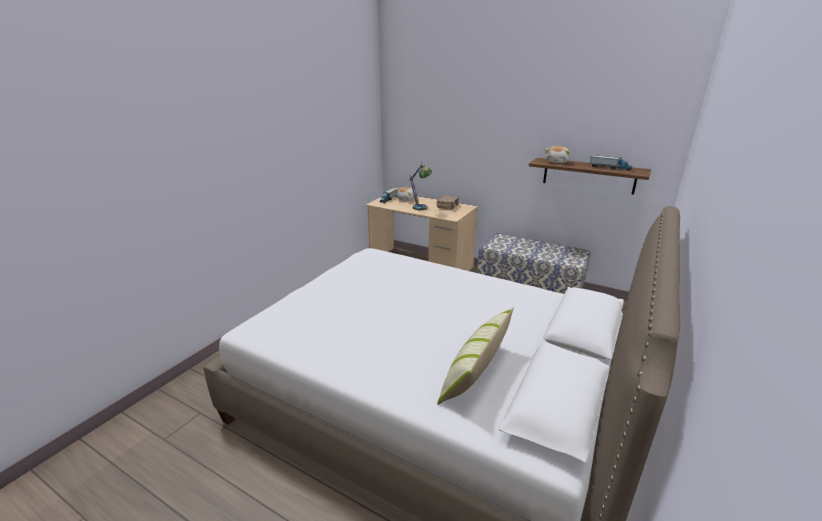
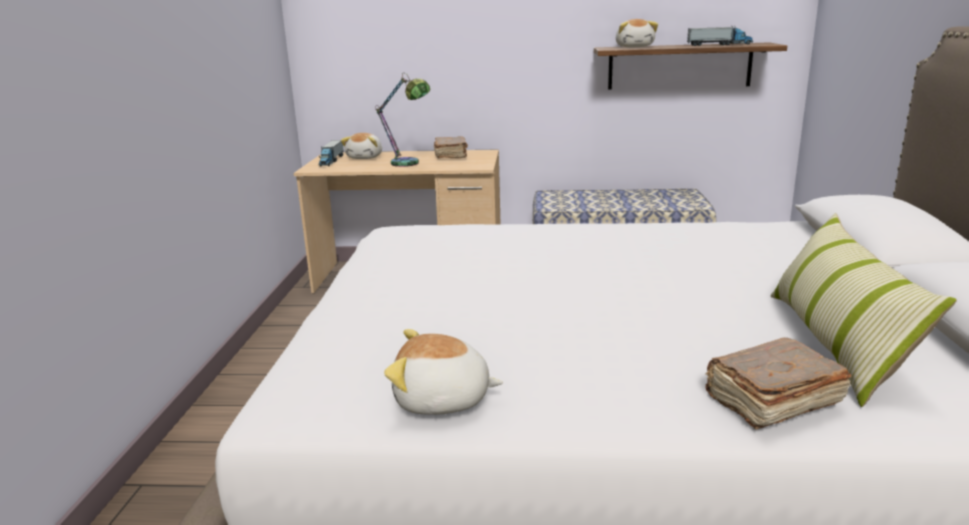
camera: 25 degrees left, 5 degrees down
none -> plush toy [384,329,503,415]
none -> brown book [705,338,851,429]

